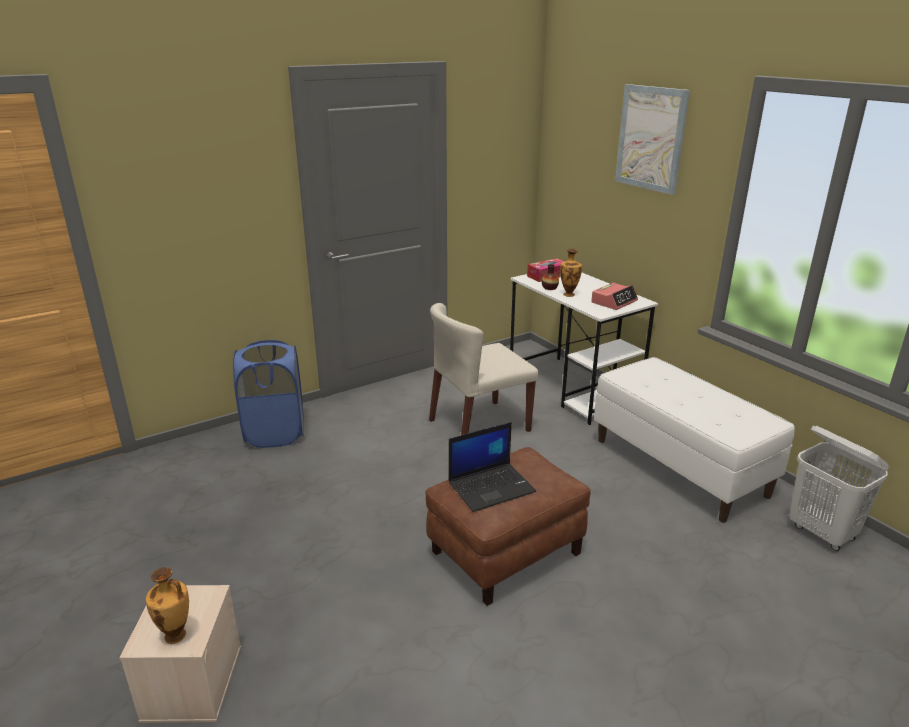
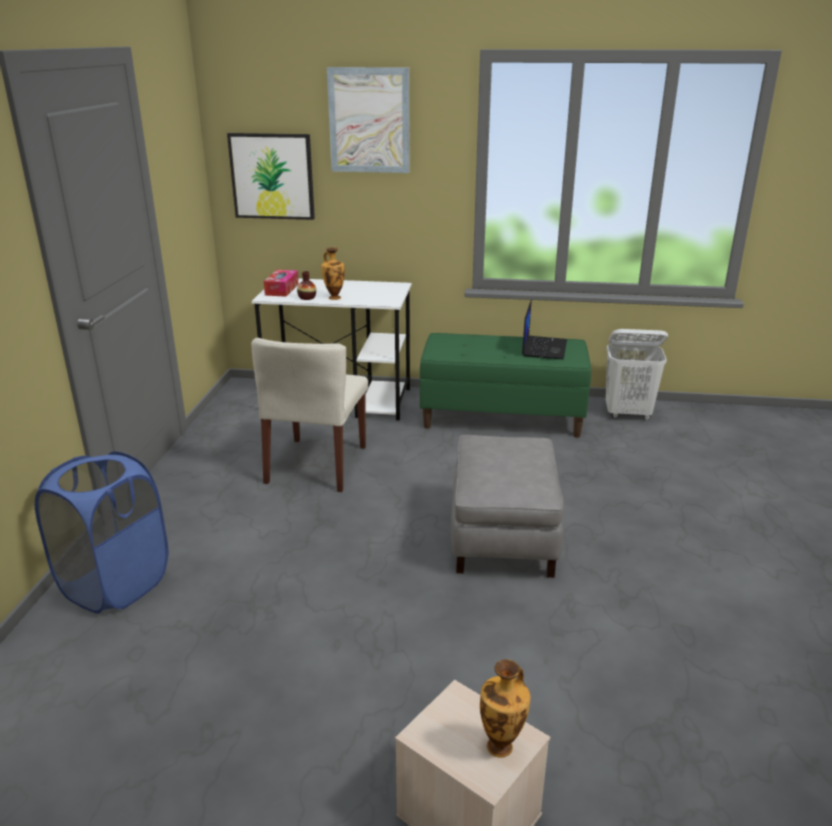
camera: 50 degrees left, 0 degrees up
brown ottoman [425,447,591,606] -> grey ottoman [451,435,563,578]
laptop [449,422,536,512] -> laptop moved to [522,300,567,359]
alarm clock [591,283,638,310] -> none
white bench [594,357,795,523] -> green bench [420,333,591,438]
none -> picture [227,133,315,220]

